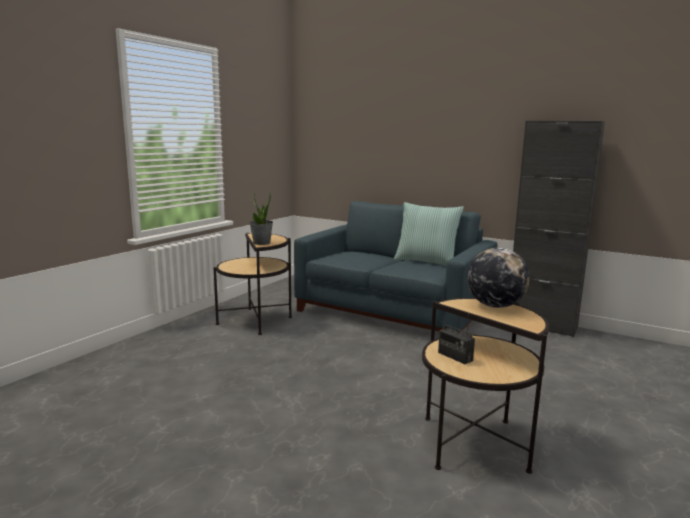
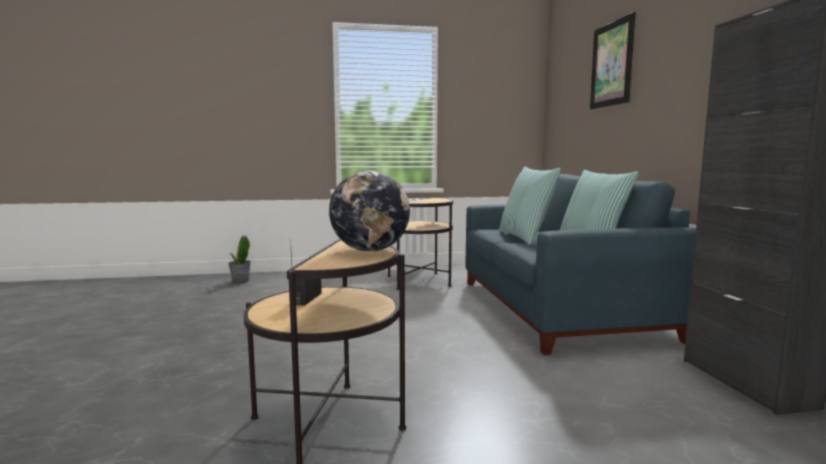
camera: 50 degrees right, 5 degrees down
potted plant [250,192,273,245] -> potted plant moved to [228,235,251,283]
none -> pillow [499,167,561,245]
none -> picture [590,12,636,109]

